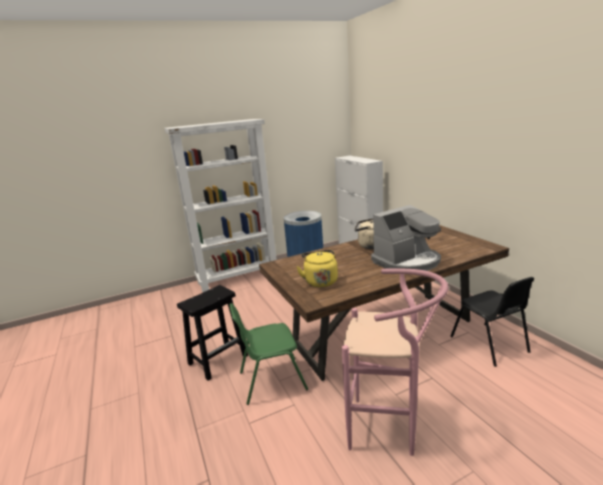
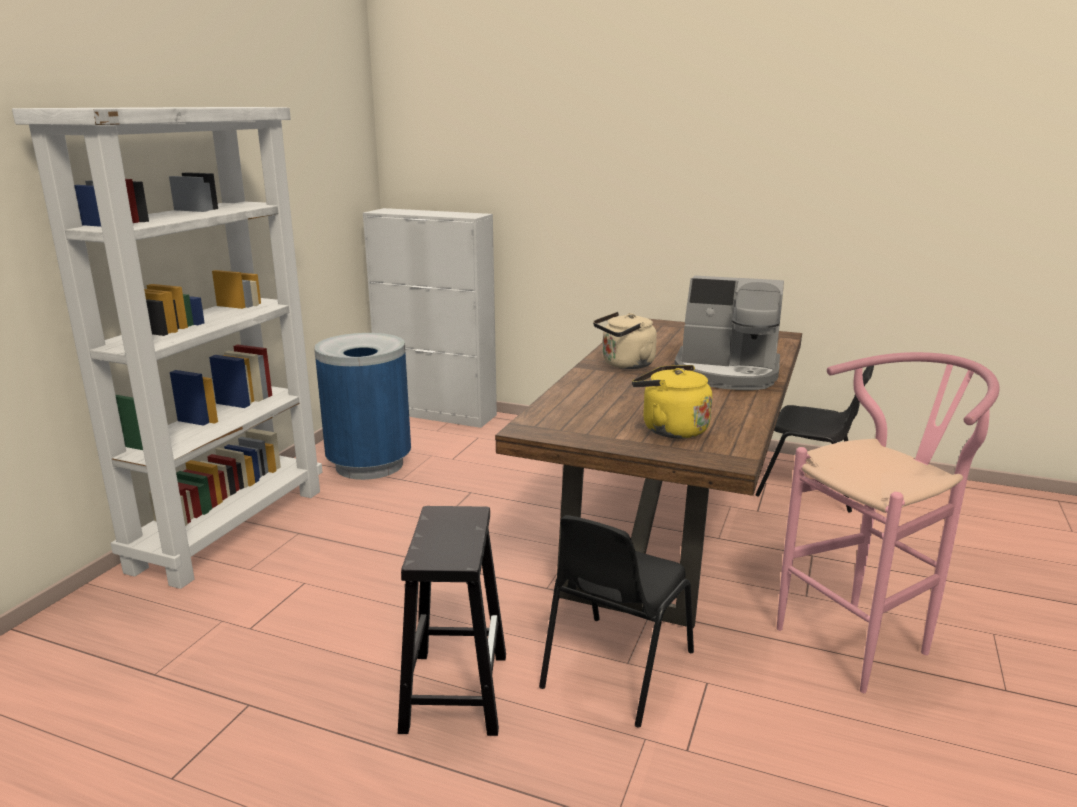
camera: 45 degrees left, 0 degrees up
green chair [230,303,308,405] -> black chair [539,515,694,728]
coffee machine [371,205,441,271] -> coffee machine turned 90 degrees clockwise [674,275,784,390]

